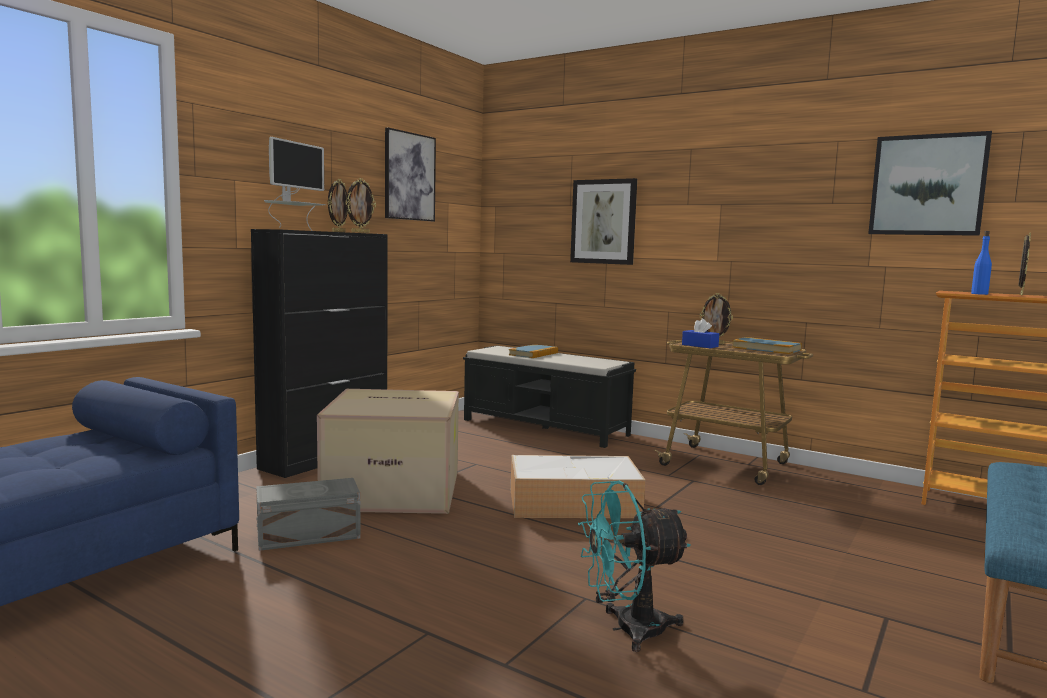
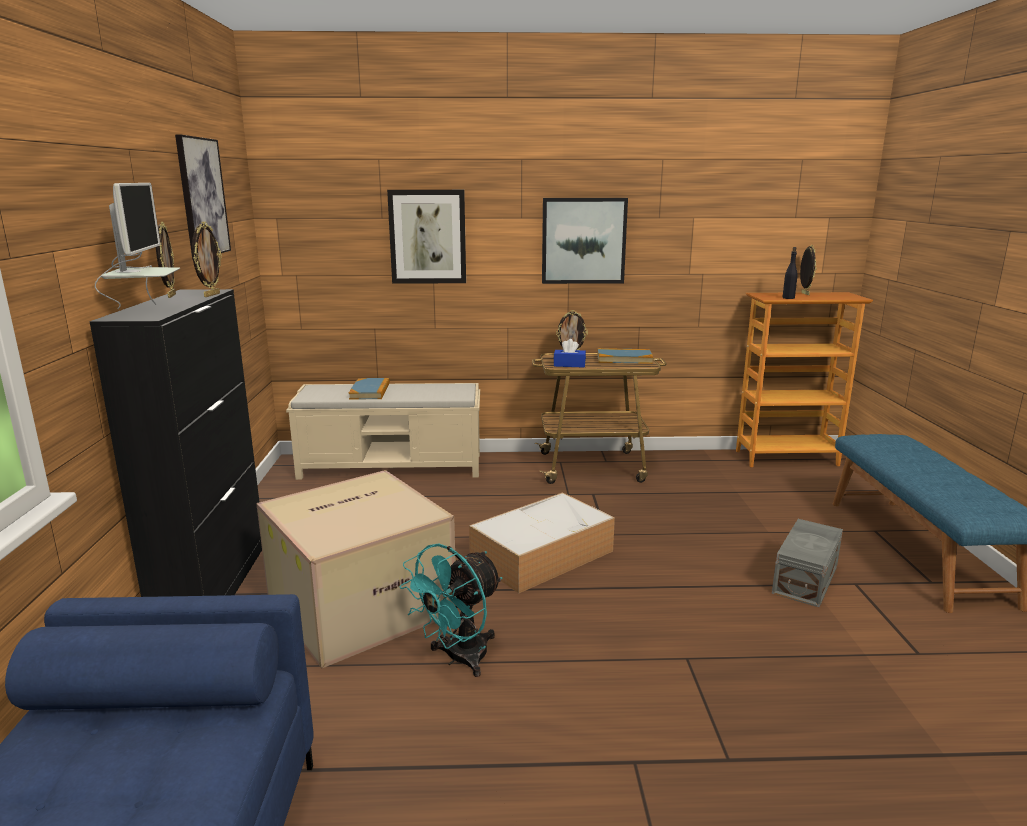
camera: 35 degrees left, 10 degrees up
grey storage box [256,478,360,551] -> grey storage box moved to [772,519,843,608]
black bench [463,345,636,448] -> beige bench [286,383,480,480]
turquoise fan [578,480,691,652] -> turquoise fan moved to [400,543,503,677]
picture [868,131,992,236] -> picture moved to [542,198,628,284]
blue bottle [971,231,992,295] -> black bottle [782,247,798,299]

